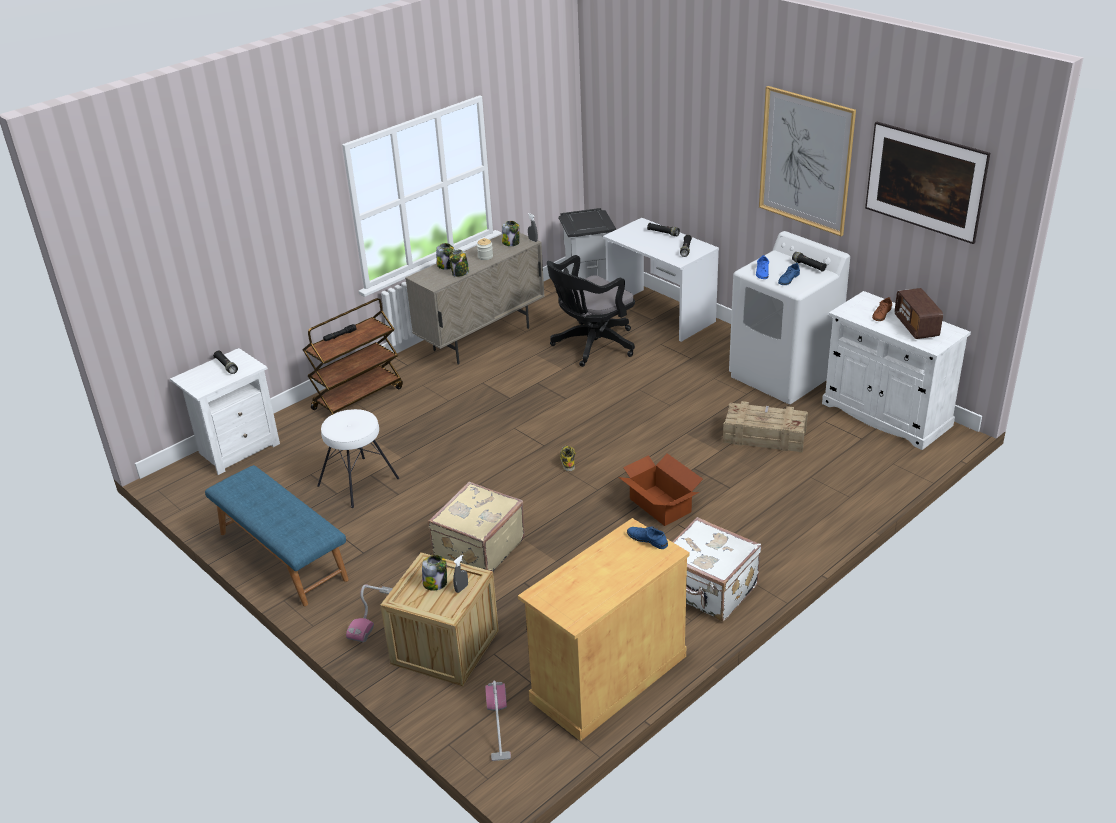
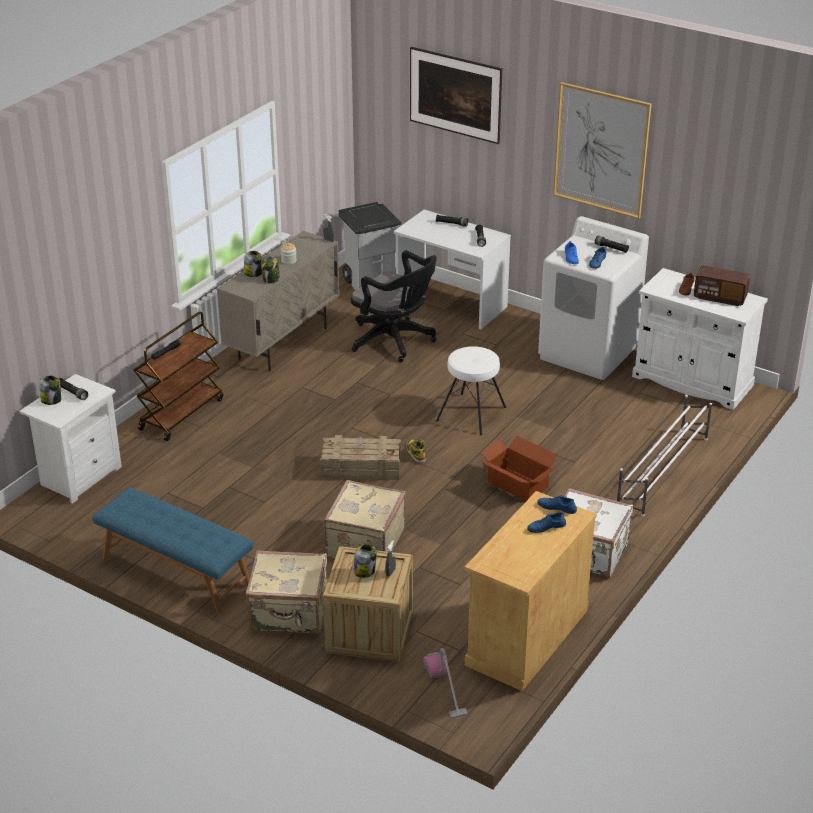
camera: 15 degrees left, 0 degrees up
white stool [317,409,399,508] -> white stool moved to [436,346,506,435]
vacuum cleaner [346,584,393,642] -> beige suitcase [246,550,327,634]
jar [502,221,519,246] -> jar moved to [39,376,61,405]
black office chair [547,255,635,367] -> black office chair turned 90 degrees counterclockwise [351,250,437,362]
crate [723,401,808,453] -> crate moved to [320,435,401,480]
picture [865,122,990,244] -> picture moved to [410,47,503,144]
radio [895,288,943,339] -> radio turned 45 degrees counterclockwise [694,265,750,306]
none -> blue shoe [527,512,566,533]
none -> white shoe rack [617,395,712,517]

